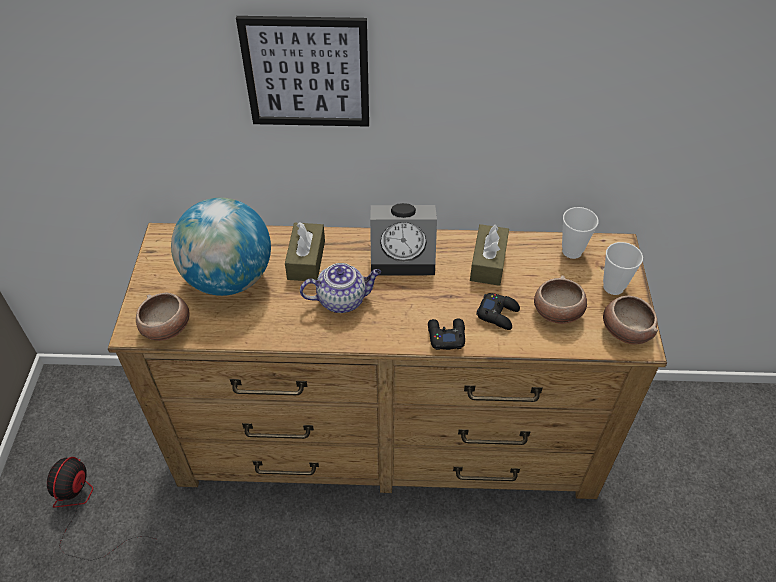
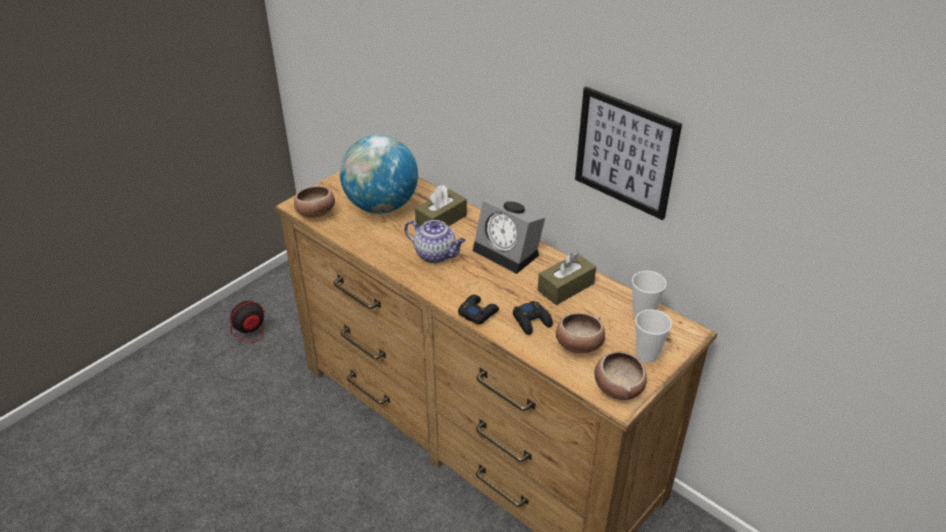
camera: 40 degrees right, 10 degrees down
picture [236,16,369,127] -> picture moved to [575,87,682,220]

